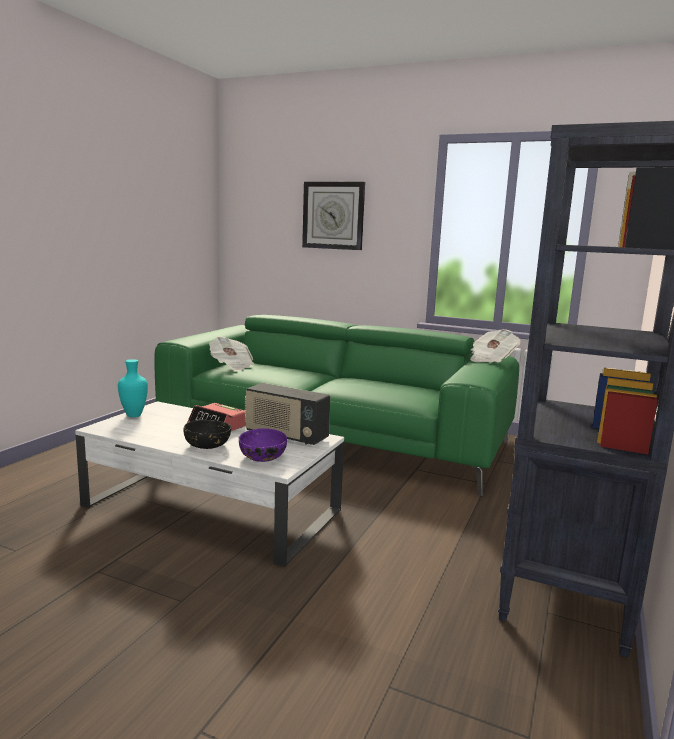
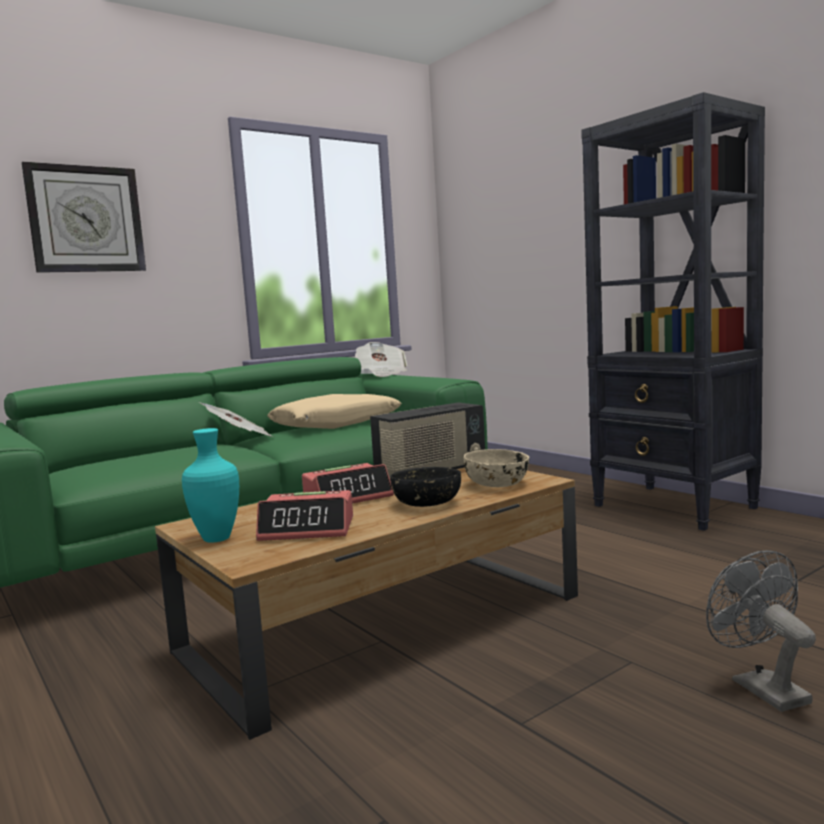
camera: 60 degrees left, 5 degrees down
white coffee table [75,401,344,567] -> brown coffee table [155,468,578,740]
newspaper [209,337,255,371] -> newspaper moved to [198,402,274,437]
purple bowl [239,428,287,462] -> beige bowl [463,449,529,487]
none -> alarm clock [256,490,353,541]
none -> beige pillow [267,394,402,429]
none -> grey fan [706,550,816,712]

